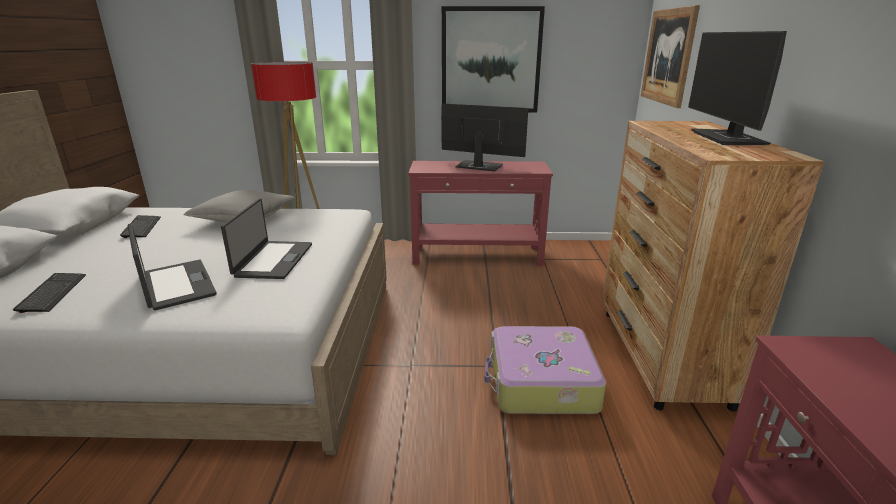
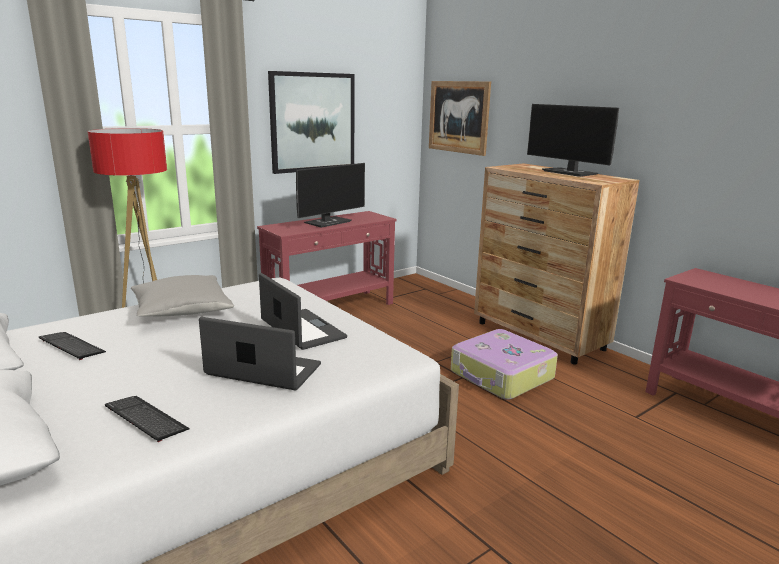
camera: 40 degrees left, 5 degrees down
monitor [441,103,528,172] -> monitor turned 150 degrees clockwise [296,163,365,228]

